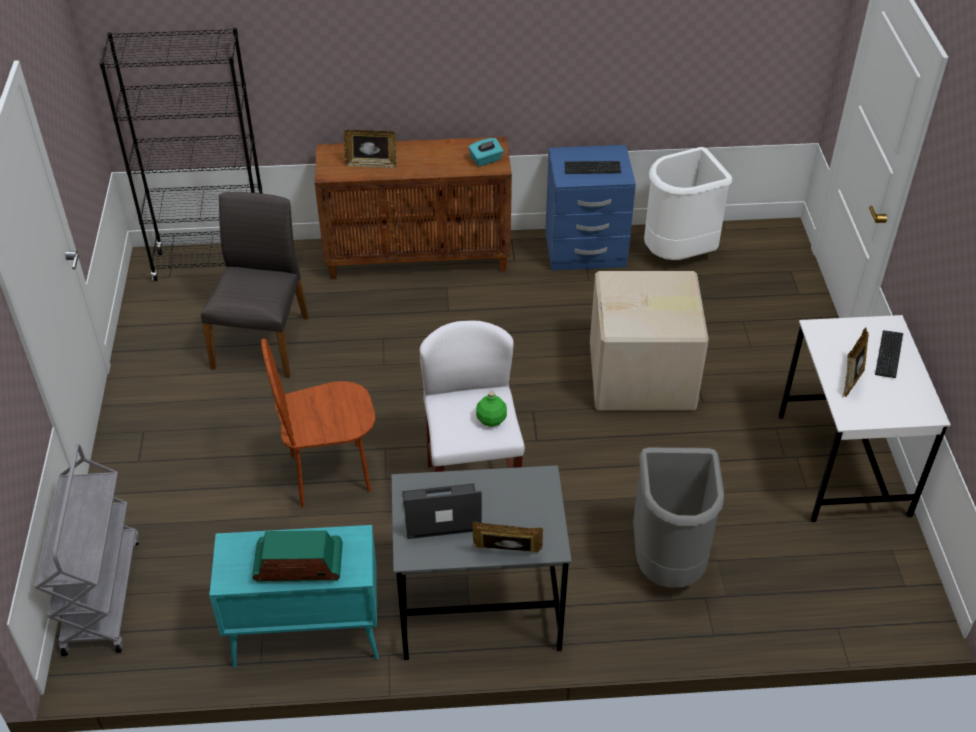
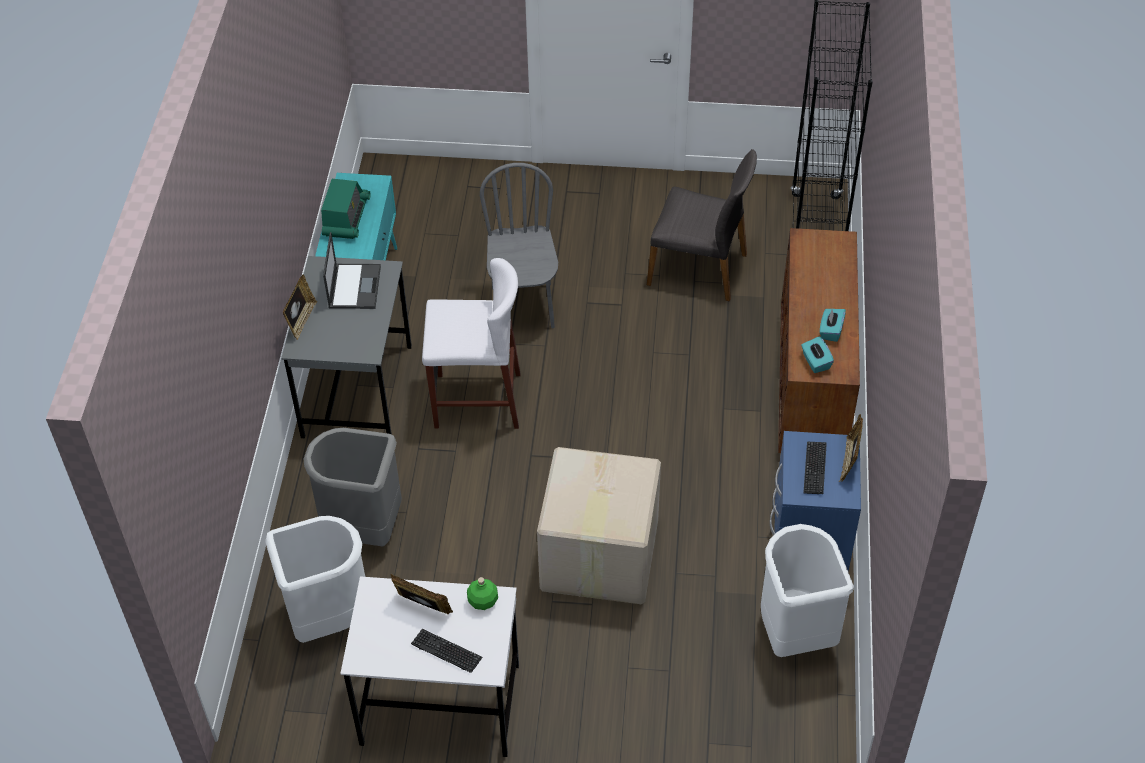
camera: 100 degrees right, 5 degrees up
grey cart [35,444,139,656] -> none
brown chair [261,338,375,507] -> grey chair [480,163,558,328]
picture frame [344,130,396,169] -> picture frame moved to [839,414,863,482]
green bottle [476,391,507,427] -> green bottle moved to [467,577,498,610]
none -> white trash can [265,516,365,643]
none -> turquoise tissue box [820,309,846,342]

